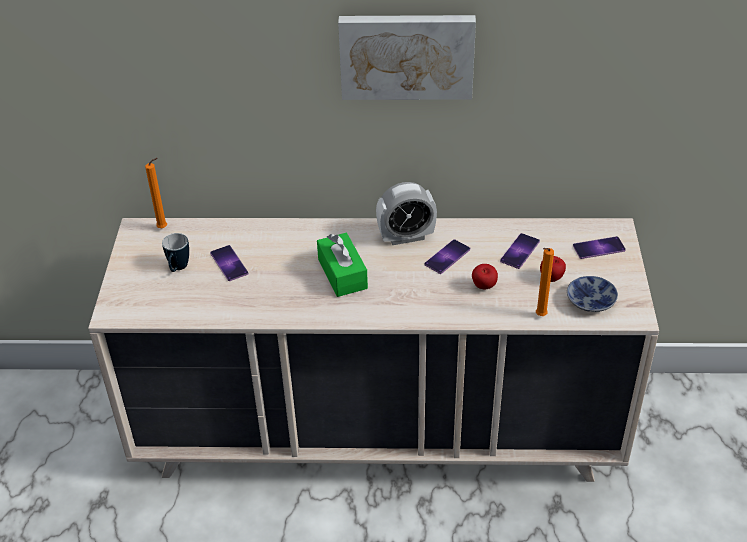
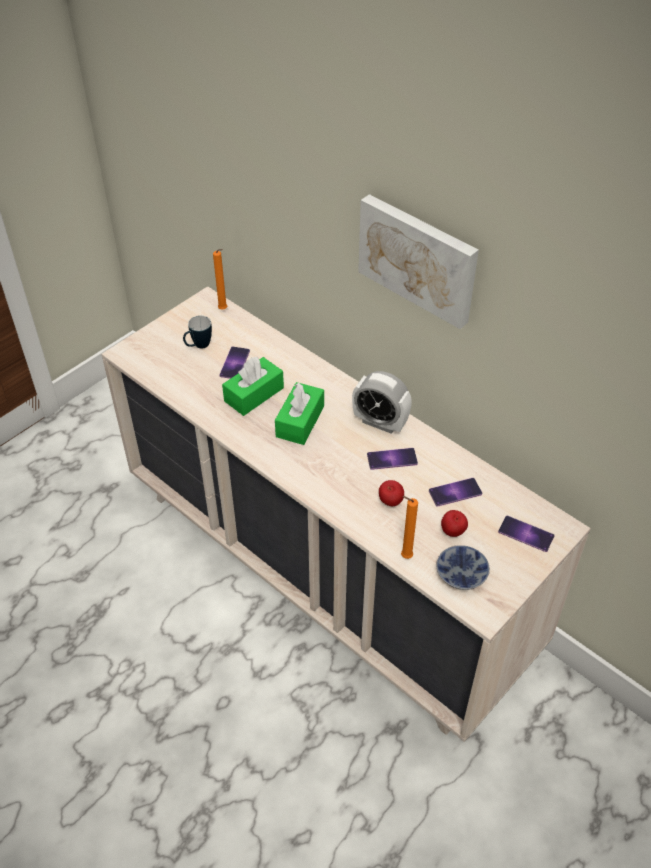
camera: 40 degrees right, 5 degrees up
none -> green tissue box [222,357,284,416]

